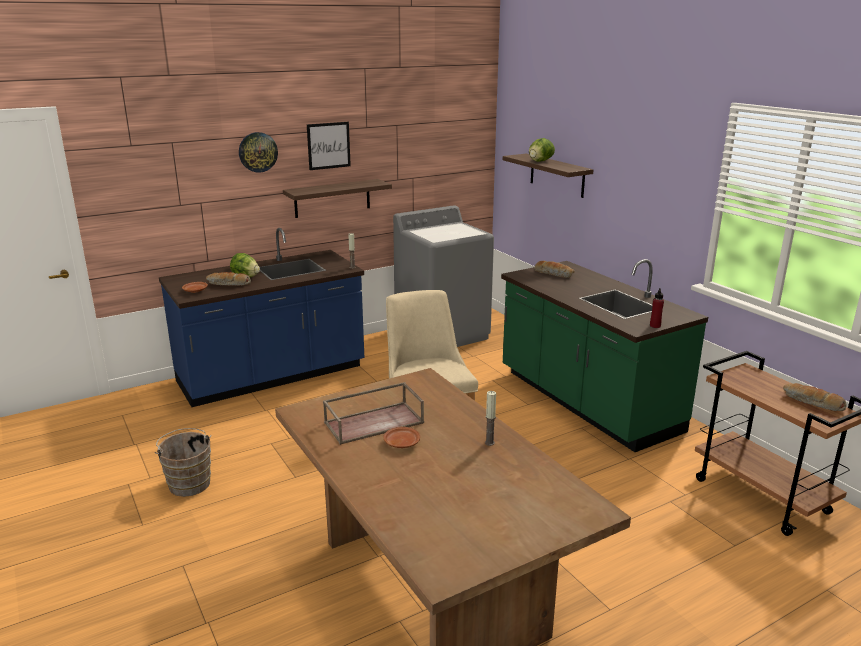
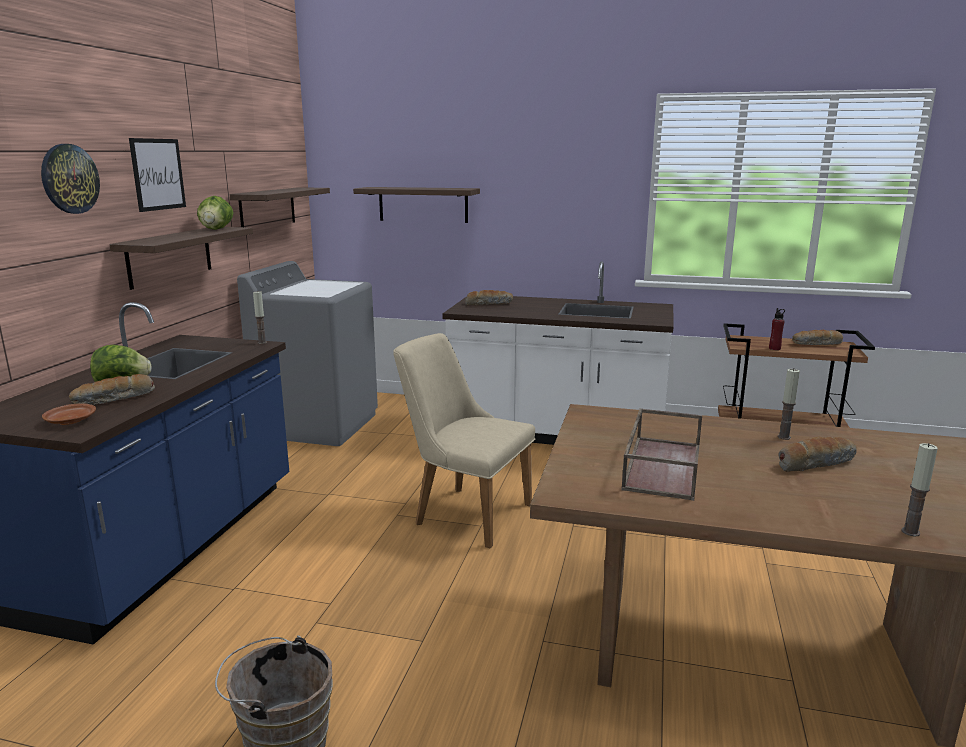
camera: 45 degrees left, 5 degrees down
brown plate [383,427,420,448] -> none
green counter [501,259,708,452] -> white counter [442,261,674,445]
lettuce [529,138,555,162] -> lettuce moved to [197,196,233,230]
red bottle [650,288,664,328] -> red bottle moved to [769,308,785,350]
none -> shelf [230,187,330,227]
none -> bread [779,437,857,472]
none -> candle [901,443,938,537]

